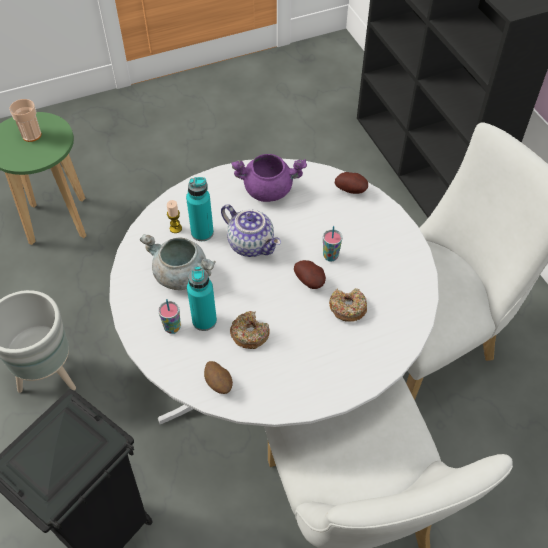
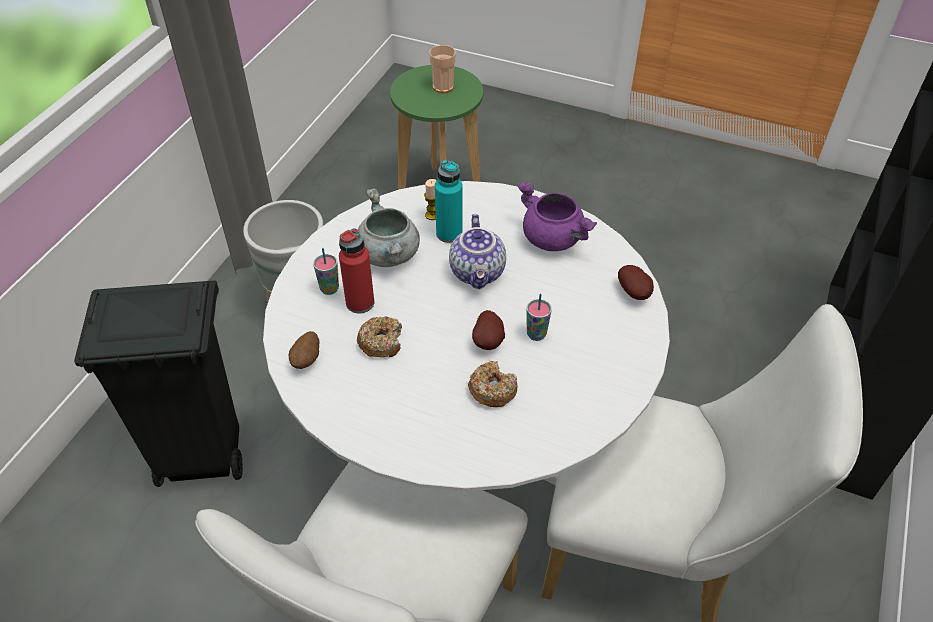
camera: 45 degrees right, 5 degrees down
turquoise bottle [187,266,217,331] -> red bottle [339,228,374,313]

